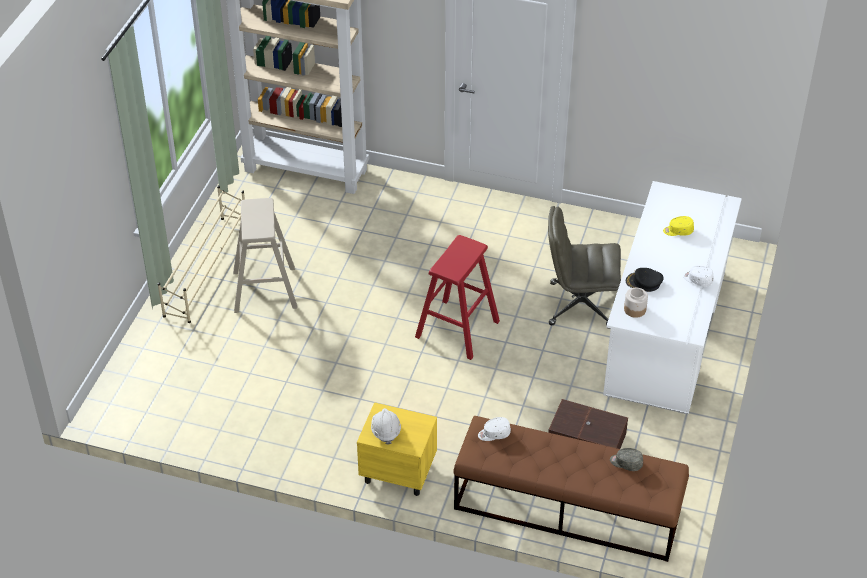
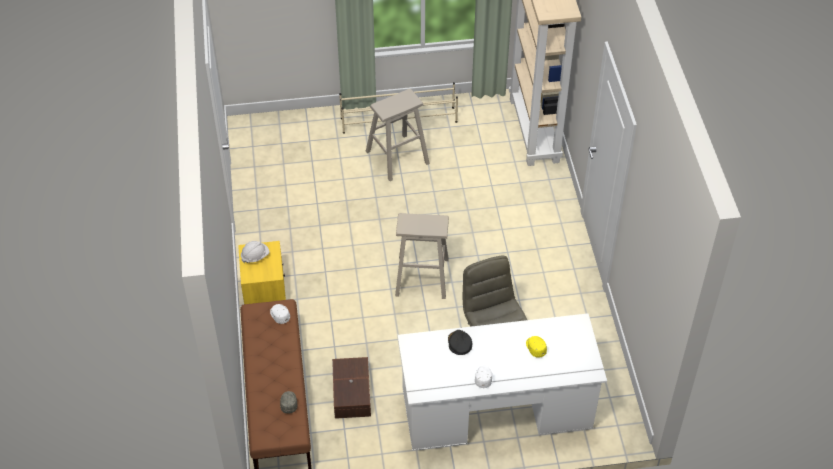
camera: 65 degrees right, 5 degrees up
red stool [415,235,500,360] -> beige stool [395,213,449,299]
jar [624,288,648,318] -> none

